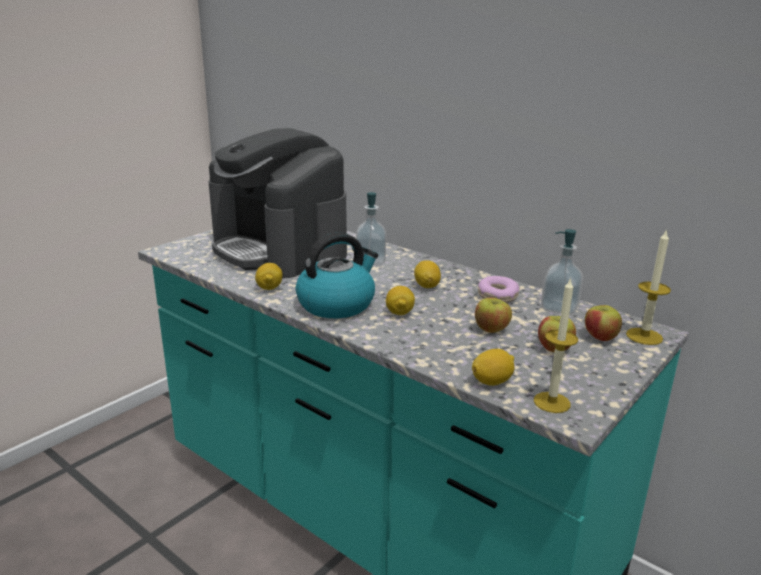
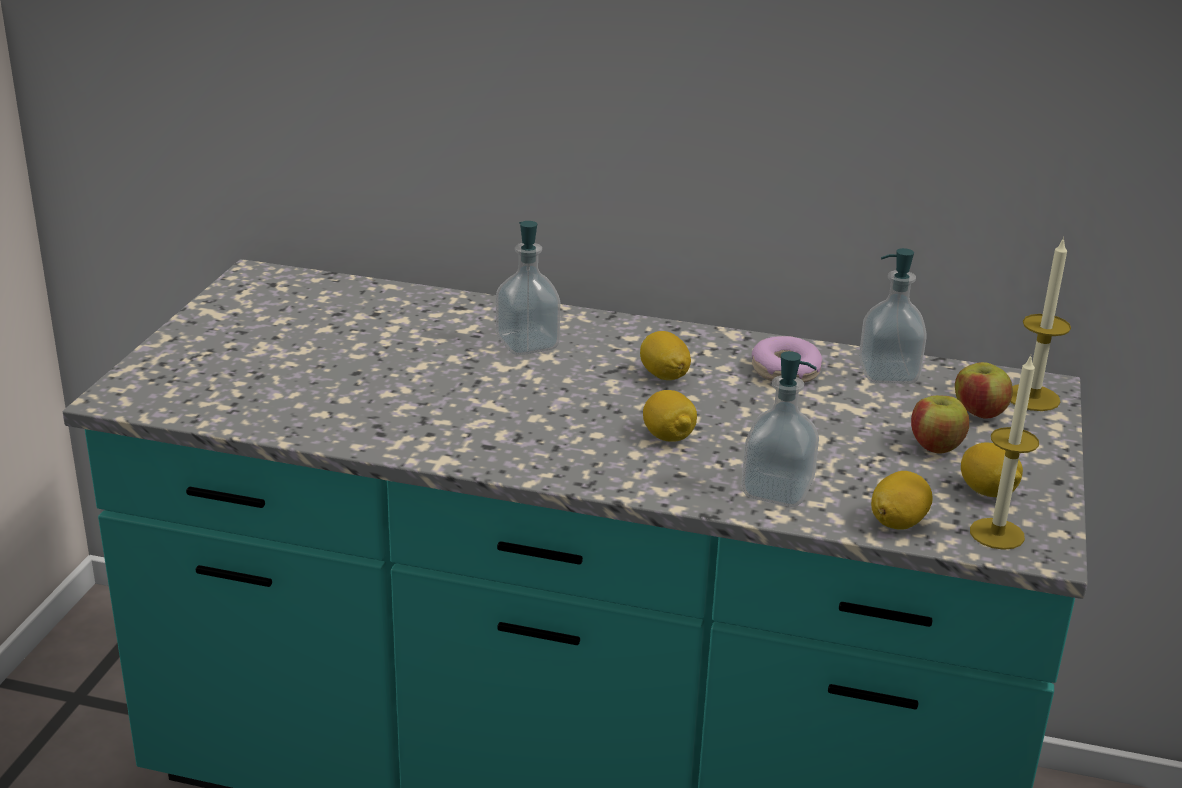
camera: 25 degrees left, 5 degrees up
coffee machine [209,128,347,278] -> none
lemon [255,263,283,290] -> lemon moved to [961,442,1023,497]
kettle [295,233,378,318] -> none
apple [475,298,512,333] -> none
none -> soap dispenser [741,351,819,507]

